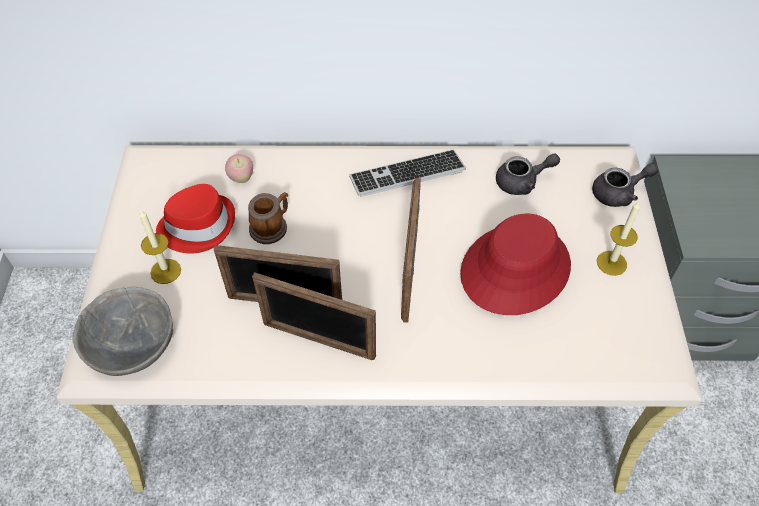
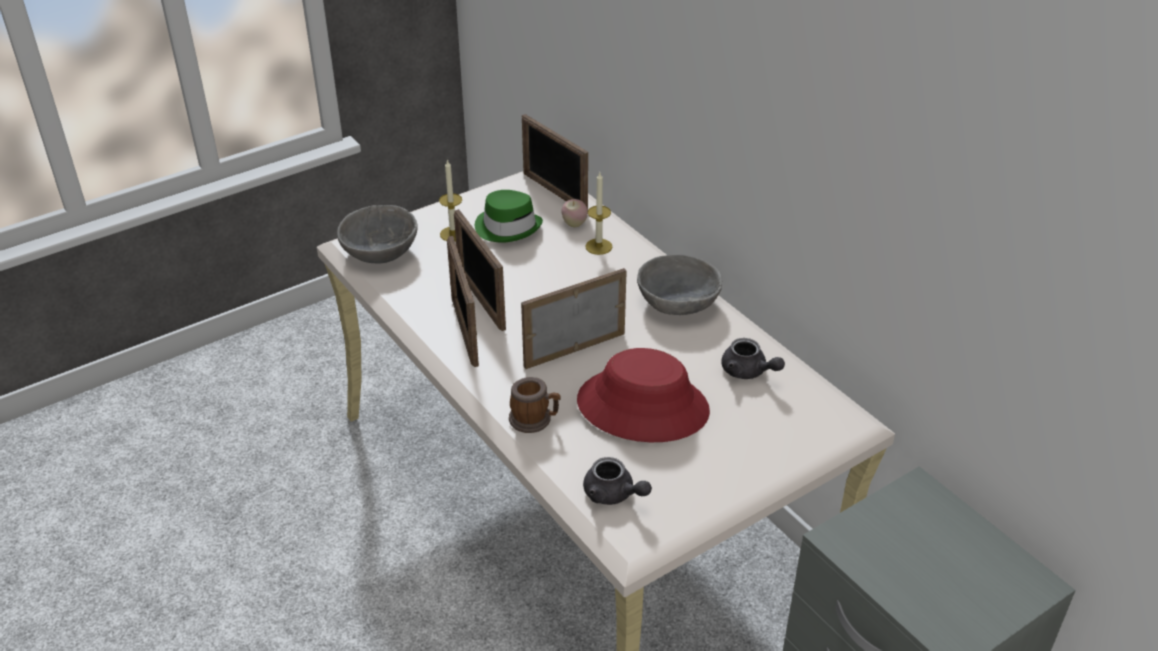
camera: 55 degrees right, 15 degrees down
red hat [156,184,235,254] -> green hat [475,190,543,243]
mug [248,192,288,244] -> mug moved to [509,377,561,433]
keyboard [349,149,466,197] -> grey bowl [637,254,722,315]
grey teapot [592,163,658,207] -> grey teapot moved to [583,457,652,505]
candle [597,201,640,276] -> candle moved to [585,173,612,255]
none -> picture frame [522,114,588,209]

